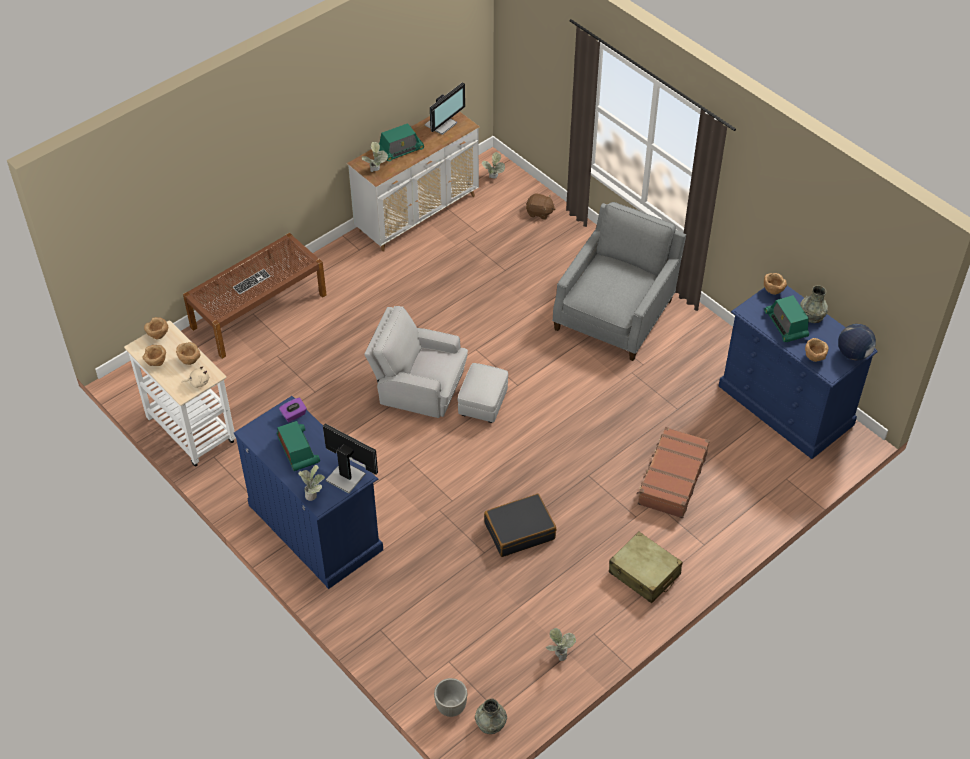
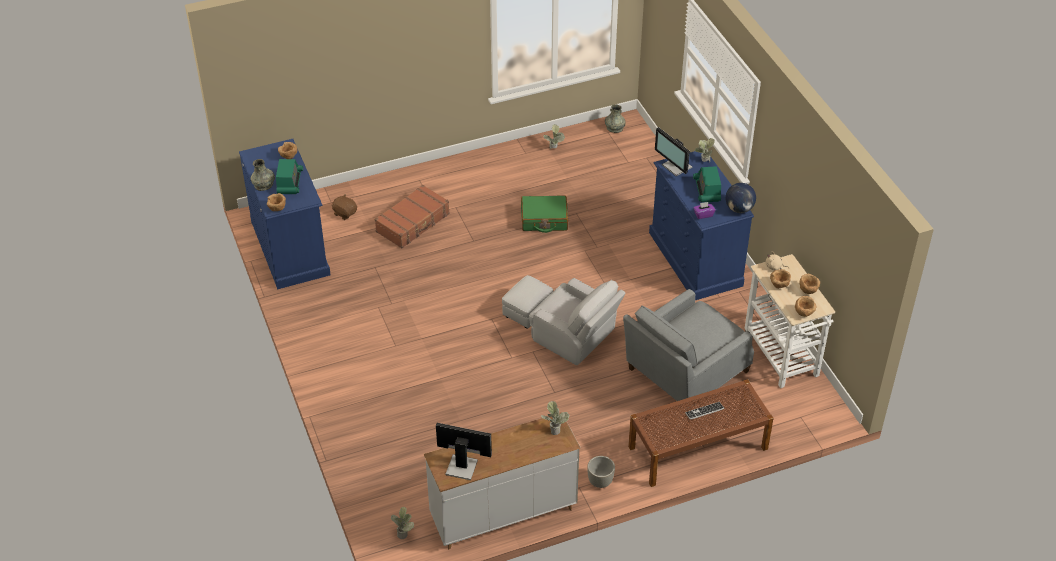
camera: 160 degrees left, 5 degrees down
radio [379,123,424,162] -> none
monitor [425,82,465,135] -> monitor turned 45 degrees clockwise [436,423,492,480]
grey planter [434,678,467,717] -> grey planter moved to [587,456,615,488]
black suitcase [484,494,556,557] -> green suitcase [521,195,568,233]
brown plush toy [526,193,555,220] -> brown plush toy moved to [331,194,357,220]
grey armchair [552,202,686,361] -> grey armchair moved to [623,289,754,411]
beige suitcase [609,532,682,603] -> none
globe [838,324,876,360] -> globe moved to [725,183,756,213]

